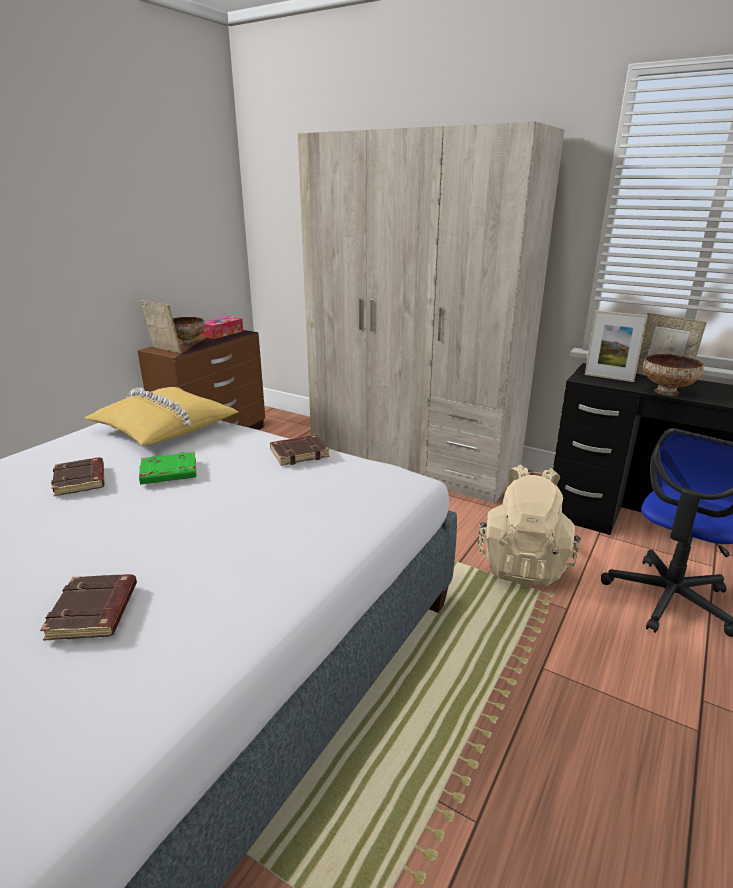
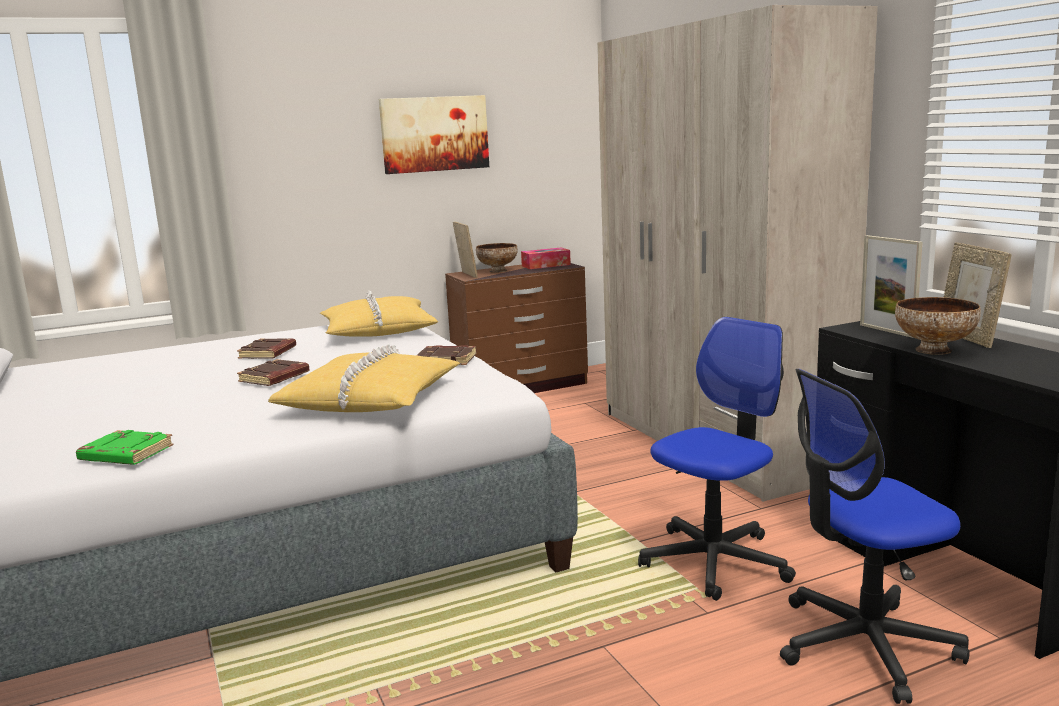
camera: 35 degrees right, 10 degrees down
brown book [40,574,137,640] -> brown book moved to [237,359,310,386]
green book [139,452,197,484] -> green book moved to [76,430,174,465]
beige backpack [478,465,581,586] -> office chair [638,317,796,601]
none -> yellow pillow [268,344,460,412]
none -> picture [379,95,489,174]

